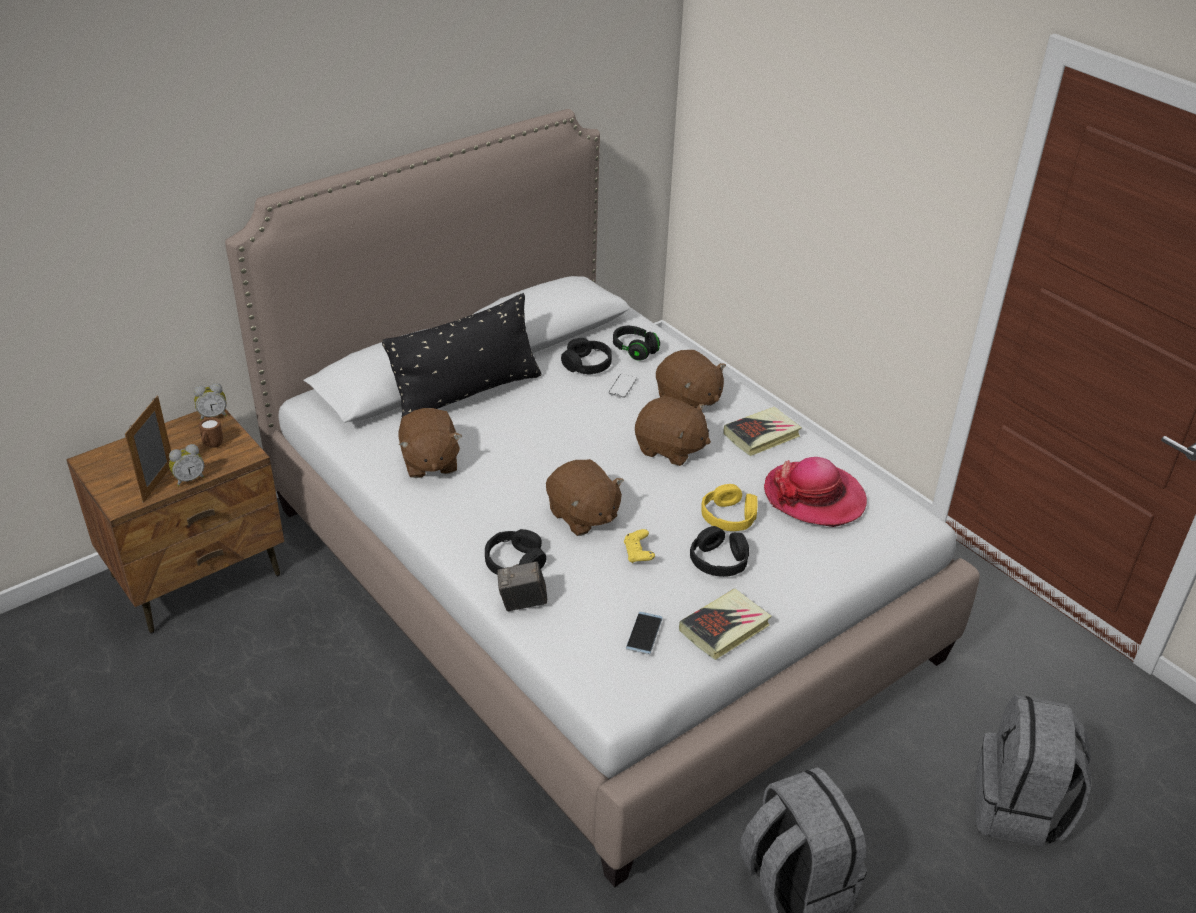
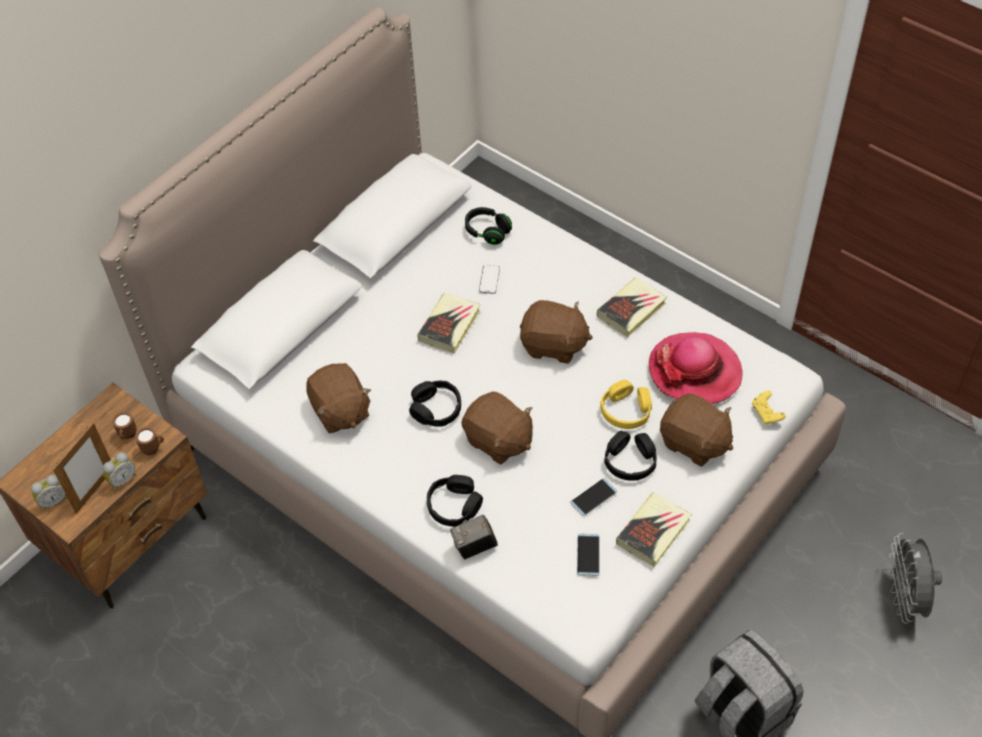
camera: 10 degrees left, 15 degrees up
picture frame [125,396,171,503] -> picture frame turned 150 degrees counterclockwise [53,423,111,514]
alarm clock [194,383,227,420] -> alarm clock moved to [31,475,68,511]
black pillow [382,293,542,420] -> none
black headphones [561,338,612,375] -> black headphones moved to [409,381,461,427]
yellow game controller [624,529,655,563] -> yellow game controller moved to [752,391,786,424]
brown plush toy [656,350,726,408] -> brown plush toy moved to [660,394,733,466]
grey backpack [976,695,1091,847] -> grey fan [889,533,942,624]
none -> brown mug [135,427,164,455]
none -> book [417,293,480,353]
none -> phone [570,478,617,516]

